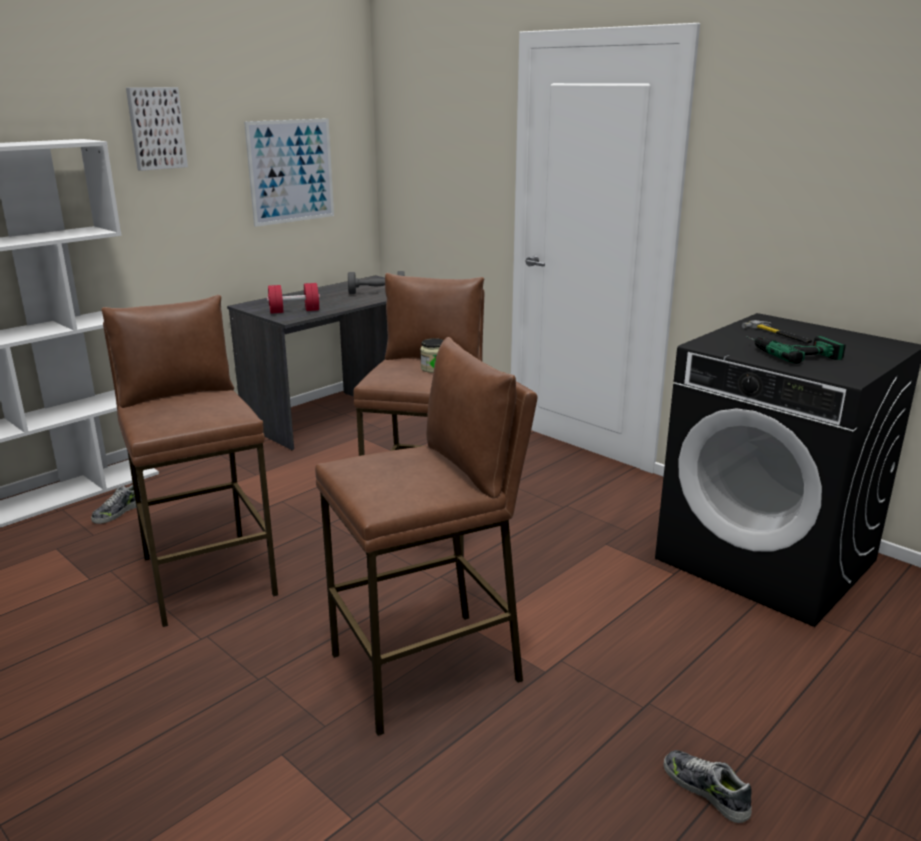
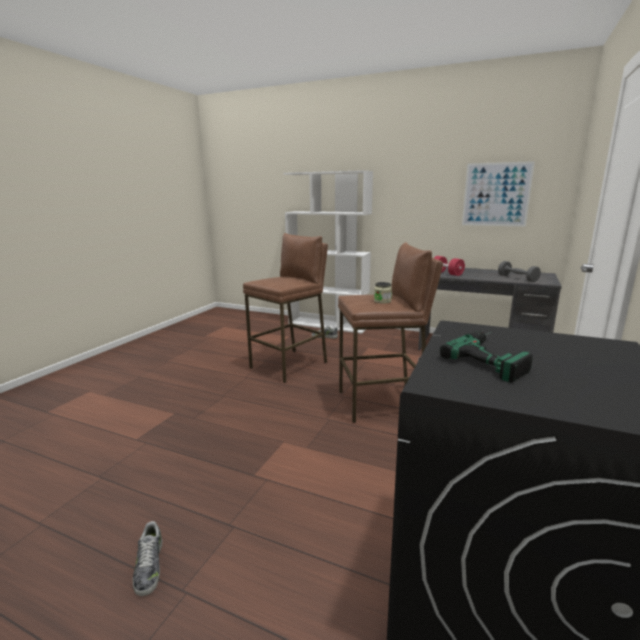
camera: 70 degrees right, 5 degrees down
picture [126,87,188,171] -> none
brown stool [315,337,538,736] -> none
shoe [664,750,752,823] -> shoe turned 135 degrees clockwise [133,521,162,596]
hammer [742,320,812,344] -> none

